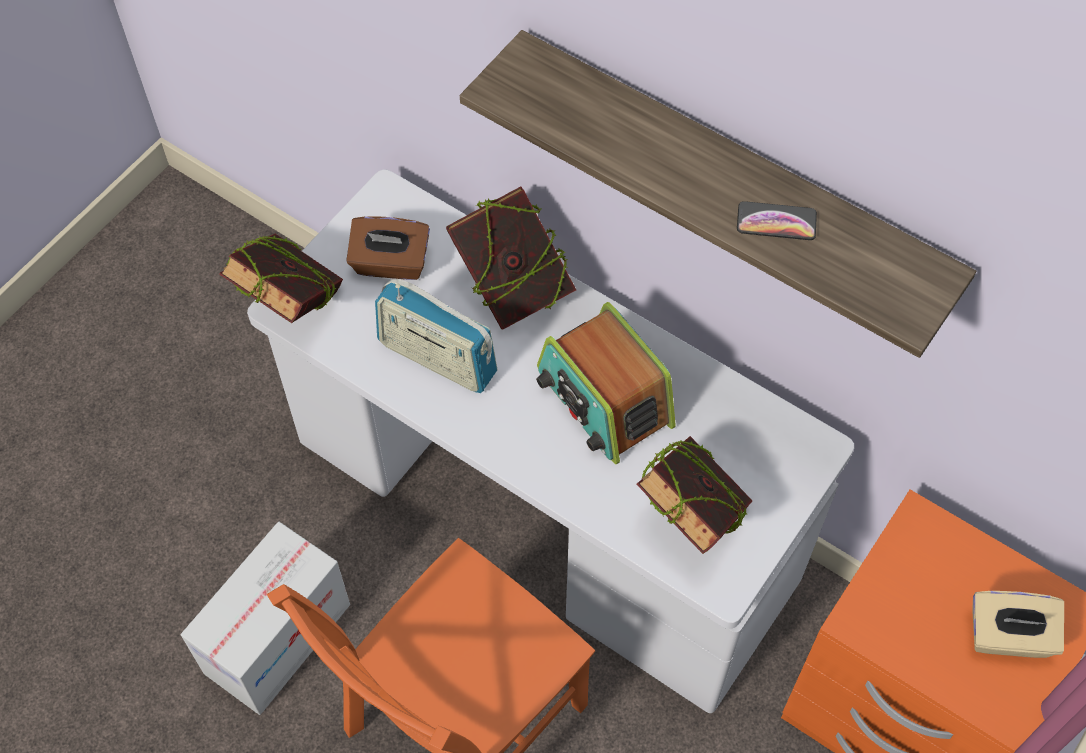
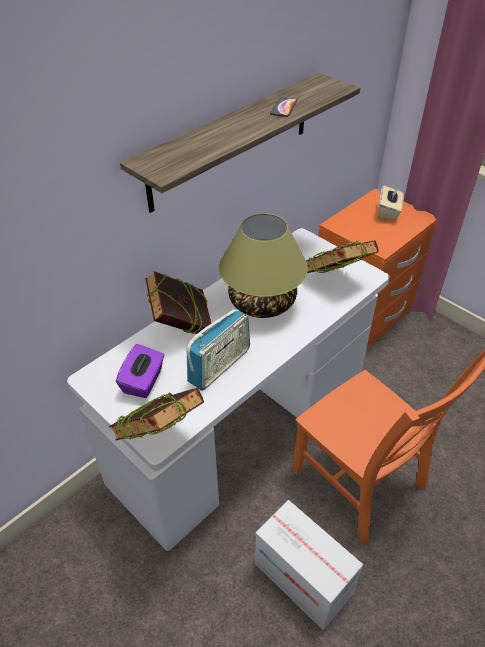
camera: 80 degrees left, 15 degrees down
brown tissue box [346,216,430,280] -> purple tissue box [116,344,164,398]
radio [536,302,676,464] -> table lamp [219,213,308,318]

